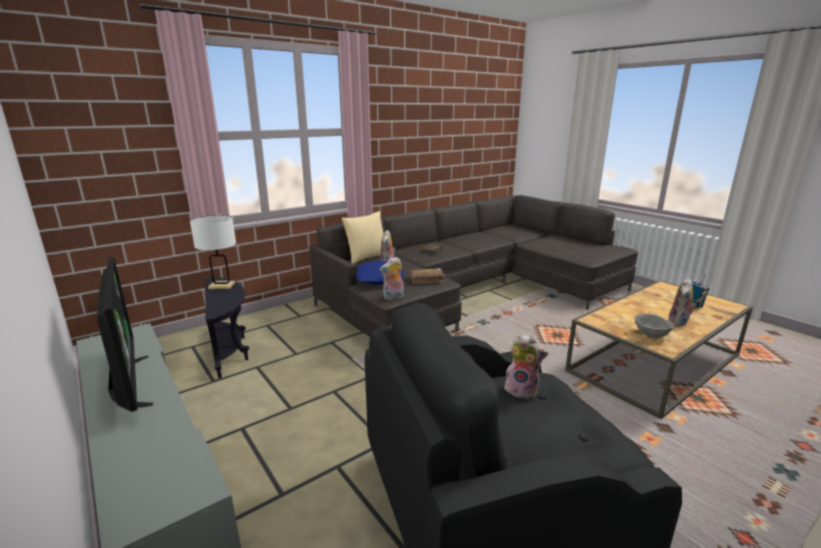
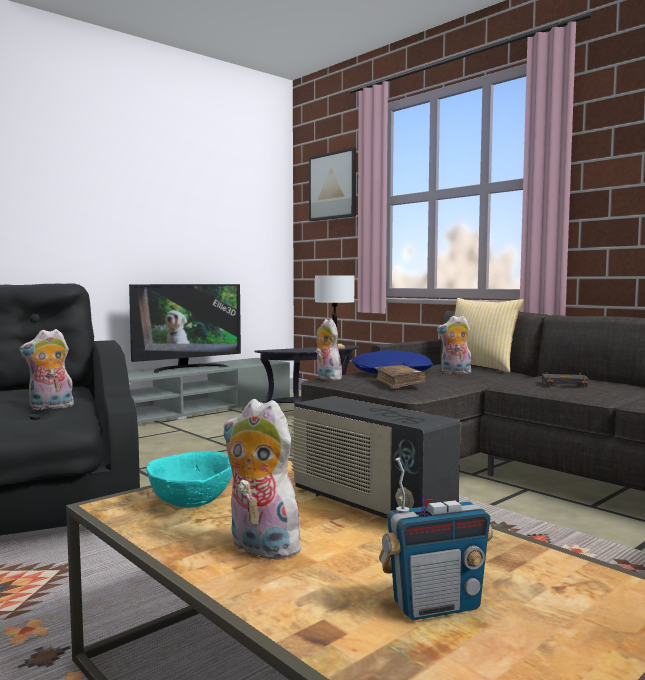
camera: 85 degrees right, 15 degrees down
plush toy [504,333,548,399] -> plush toy turned 45 degrees clockwise [19,329,74,410]
grey bowl [635,314,674,338] -> turquoise bowl [146,451,233,508]
none -> radio [291,396,461,519]
none -> picture [309,147,356,221]

